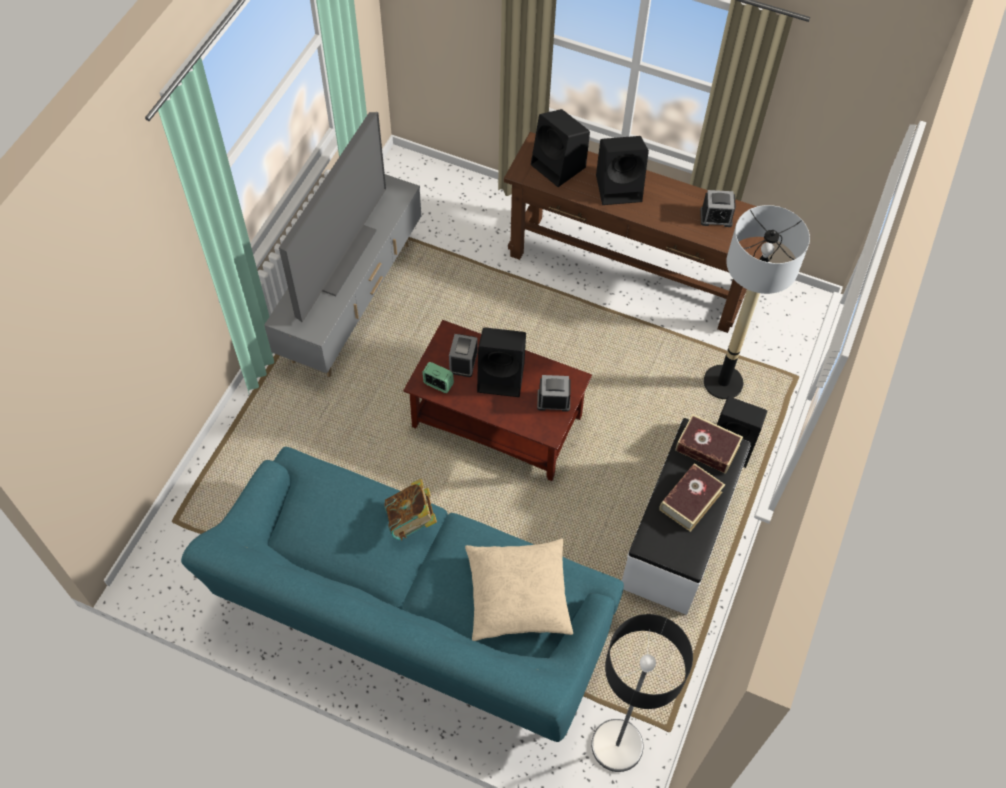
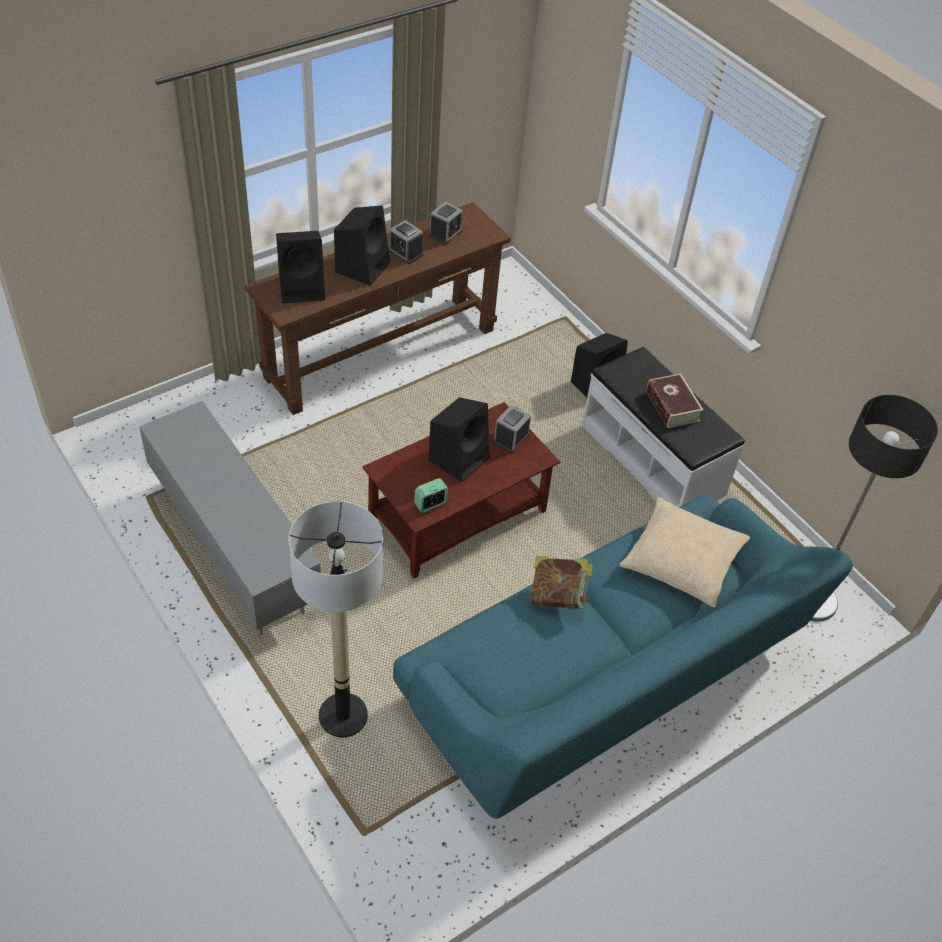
camera: 60 degrees left, 10 degrees down
television [279,112,386,322] -> none
alarm clock [449,334,478,377] -> alarm clock moved to [388,220,424,264]
book [675,414,743,474] -> none
floor lamp [704,205,810,399] -> floor lamp moved to [288,501,383,737]

